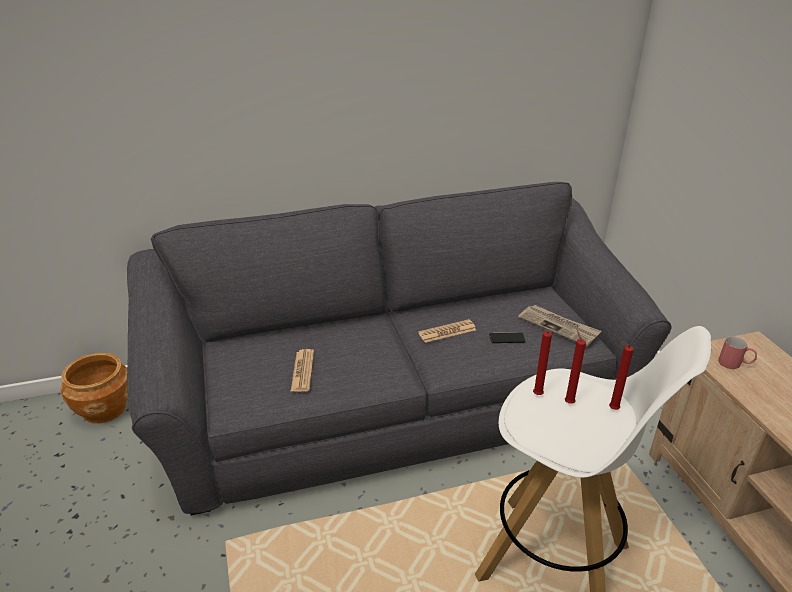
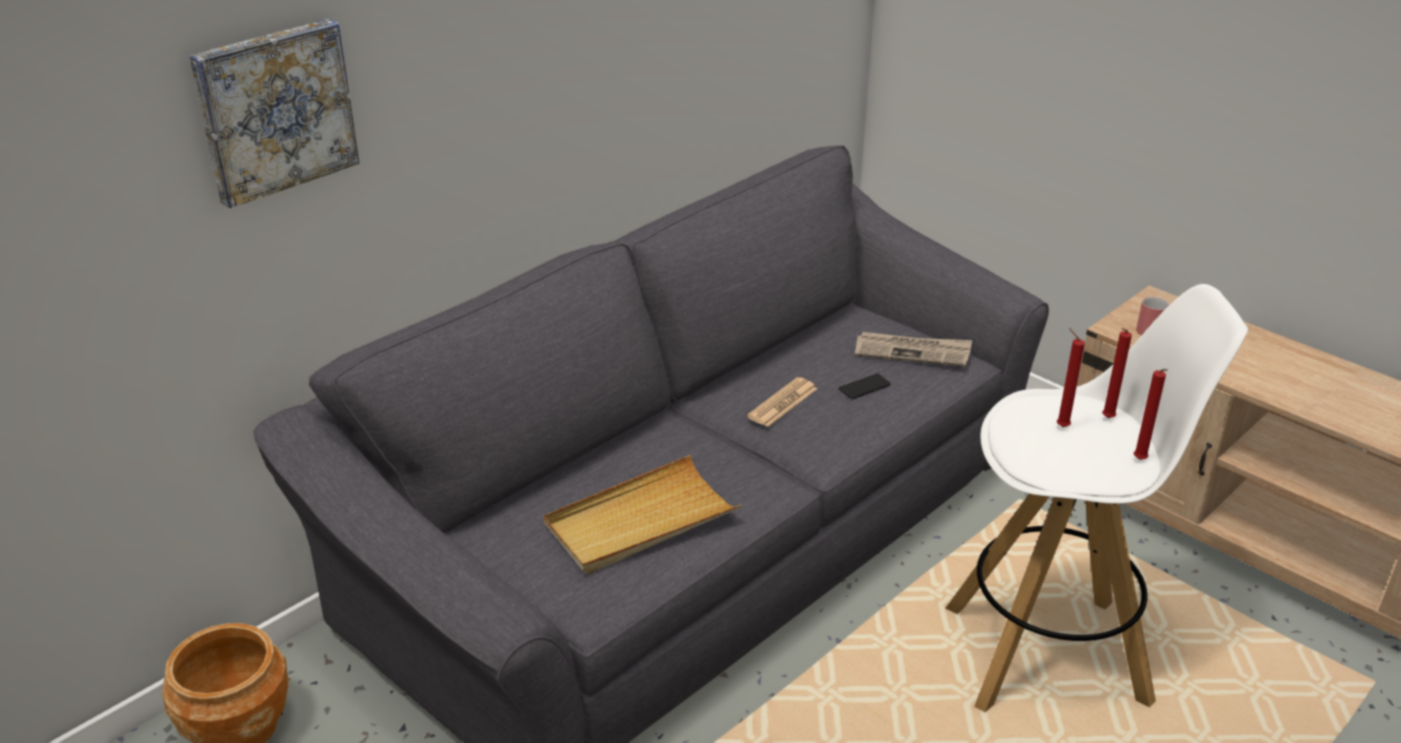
camera: 30 degrees left, 0 degrees up
newspaper [291,349,314,392] -> beige tray [543,455,741,574]
red candle [533,331,552,395] -> red candle moved to [1134,369,1168,460]
none -> picture [189,19,359,208]

